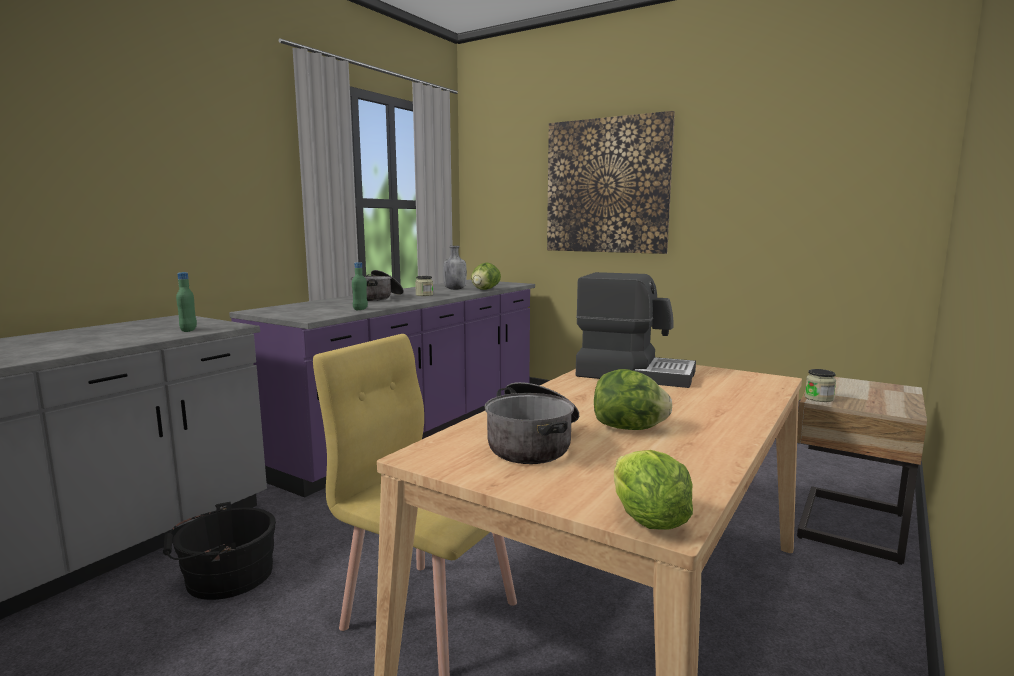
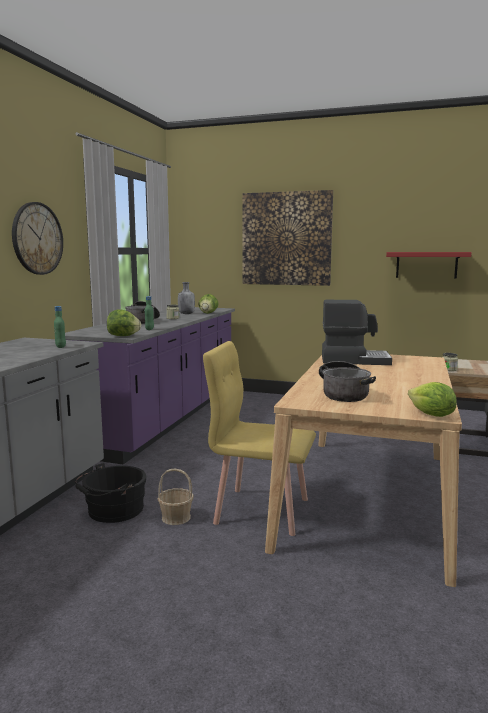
camera: 15 degrees left, 0 degrees up
lettuce [594,369,672,430] -> lettuce moved to [107,309,141,336]
none -> wall clock [12,202,63,275]
none -> basket [158,468,194,525]
none -> red shelf [386,252,472,278]

